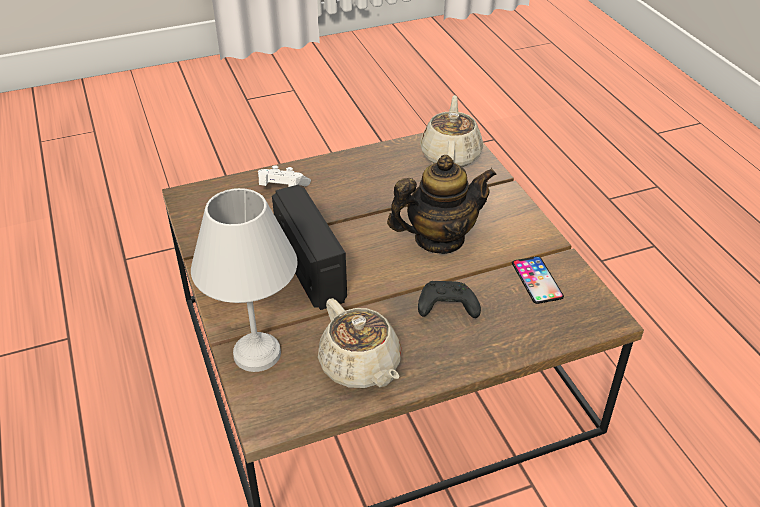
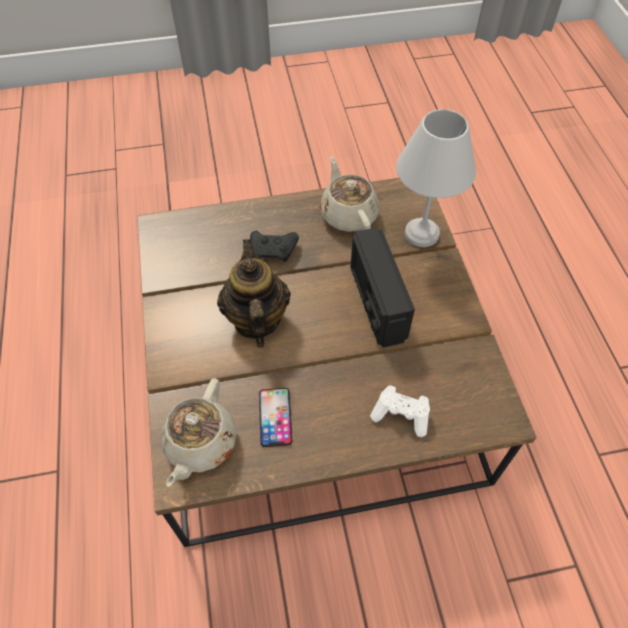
camera: 170 degrees left, 15 degrees up
teapot [387,155,496,254] -> teapot turned 90 degrees clockwise [217,239,291,348]
phone [512,256,564,304] -> phone moved to [259,388,292,447]

